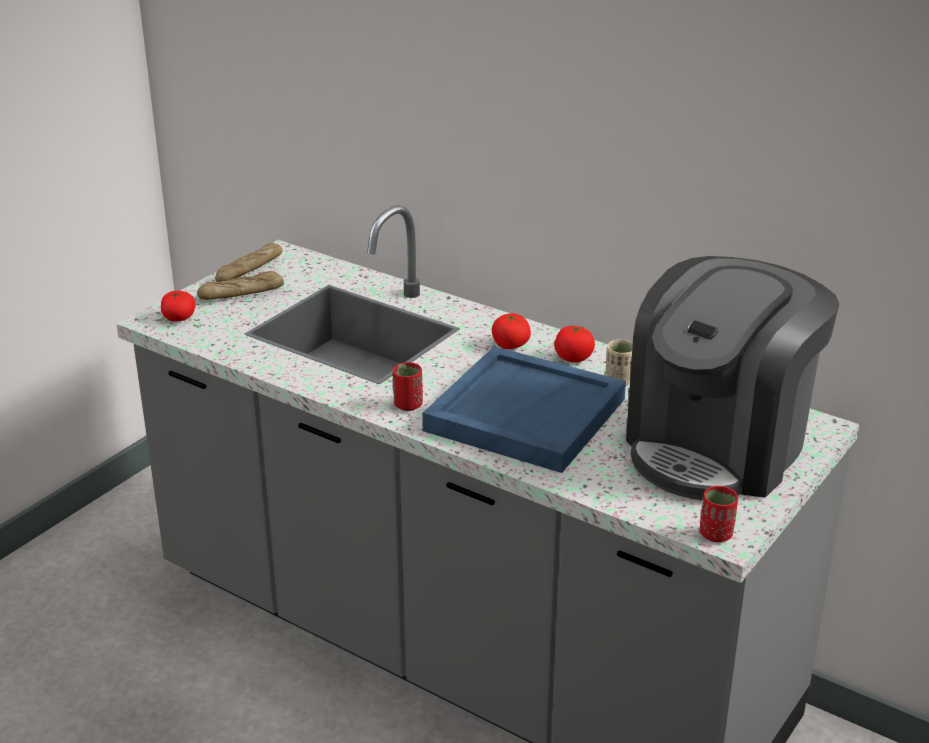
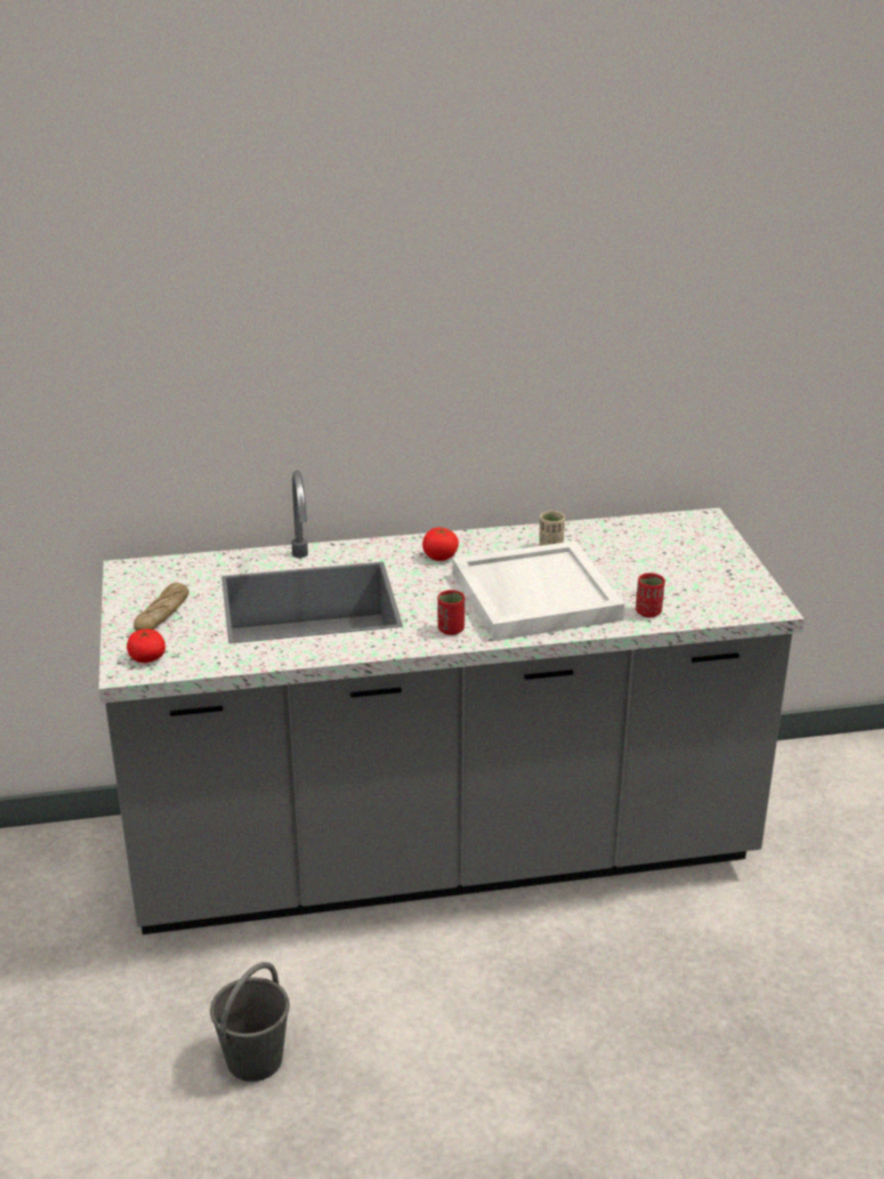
camera: 45 degrees left, 0 degrees up
bread [215,243,283,282] -> none
blue tray [422,346,626,473] -> white tray [453,541,625,641]
tomato [554,325,595,363] -> none
coffee machine [626,256,839,501] -> none
red cup [700,486,738,542] -> red cup moved to [636,573,665,618]
none -> grey bucket [210,962,290,1082]

